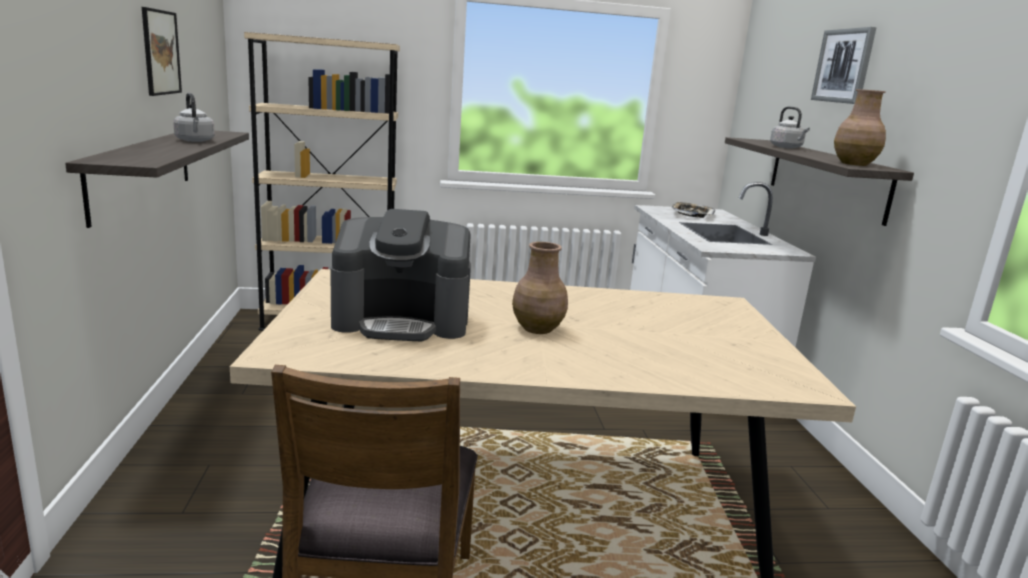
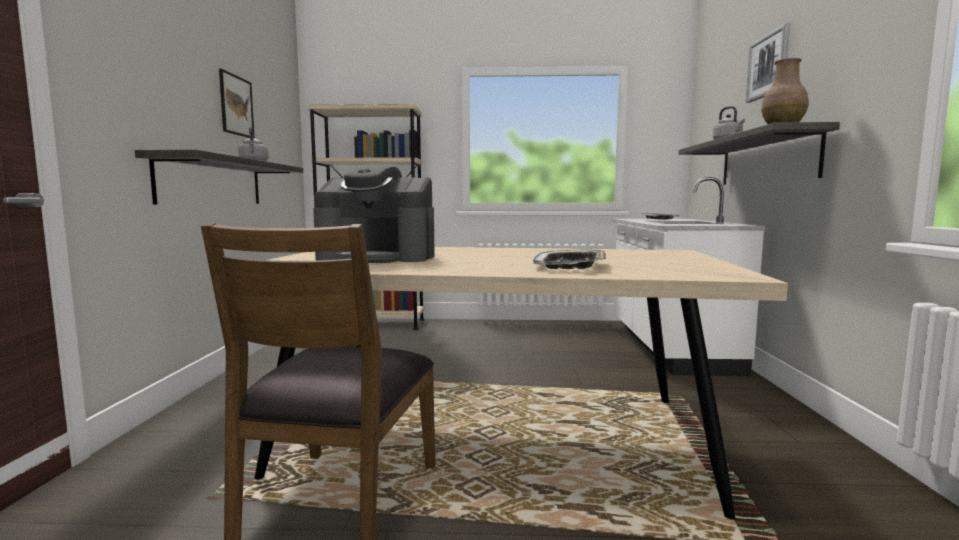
camera: 10 degrees right, 10 degrees down
brown vase [512,242,568,334] -> none
none -> tray [533,250,606,269]

